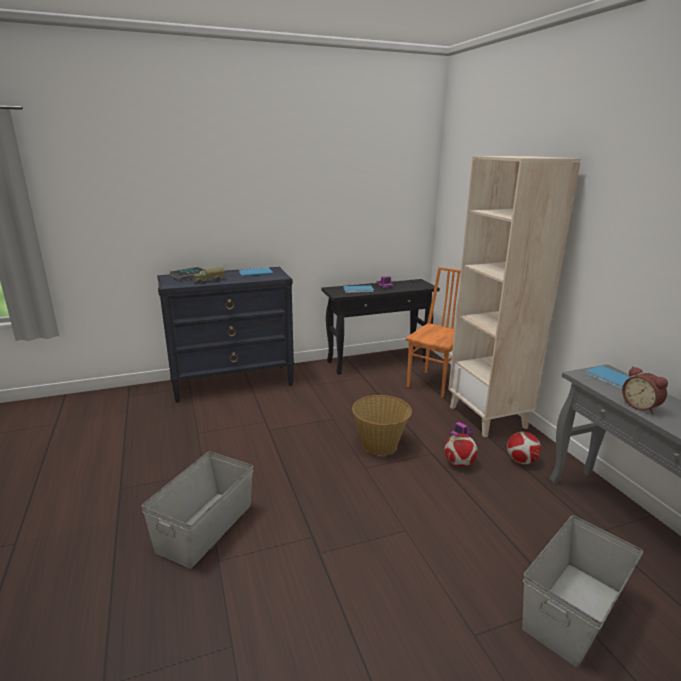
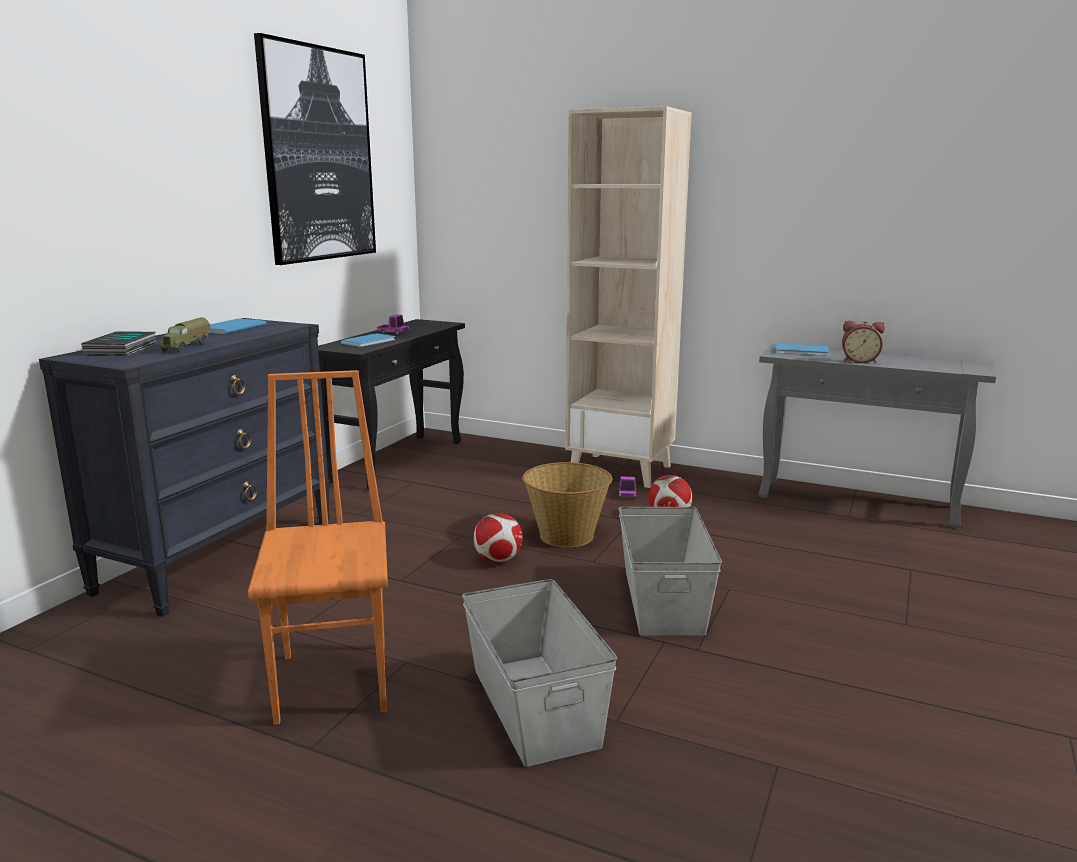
camera: 45 degrees left, 5 degrees down
orange chair [406,267,461,398] -> orange chair moved to [248,370,388,725]
football [507,432,541,464] -> football moved to [473,513,523,563]
grey storage box [522,515,643,667] -> grey storage box moved to [618,507,722,636]
none -> picture [254,33,376,265]

